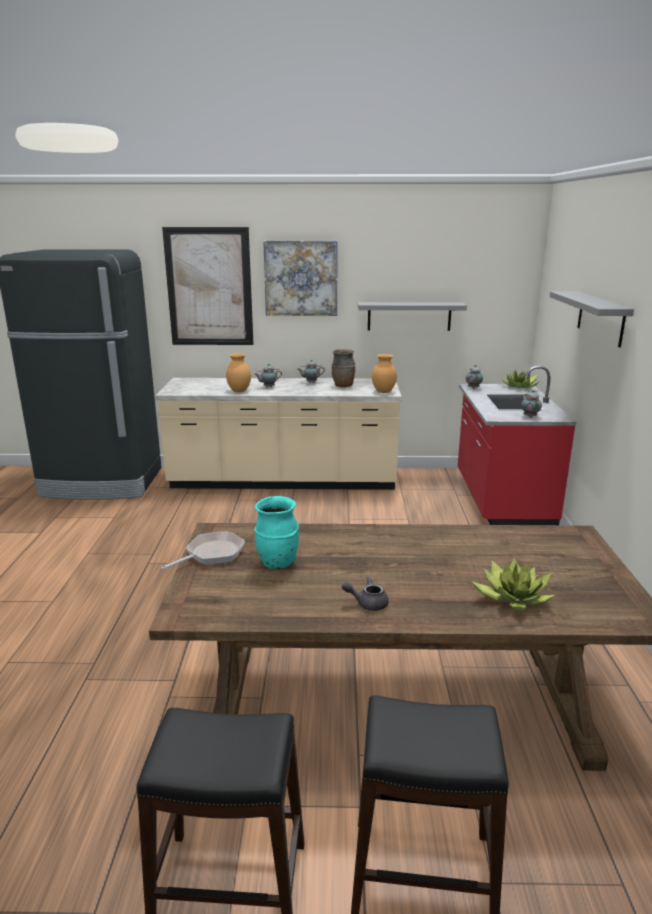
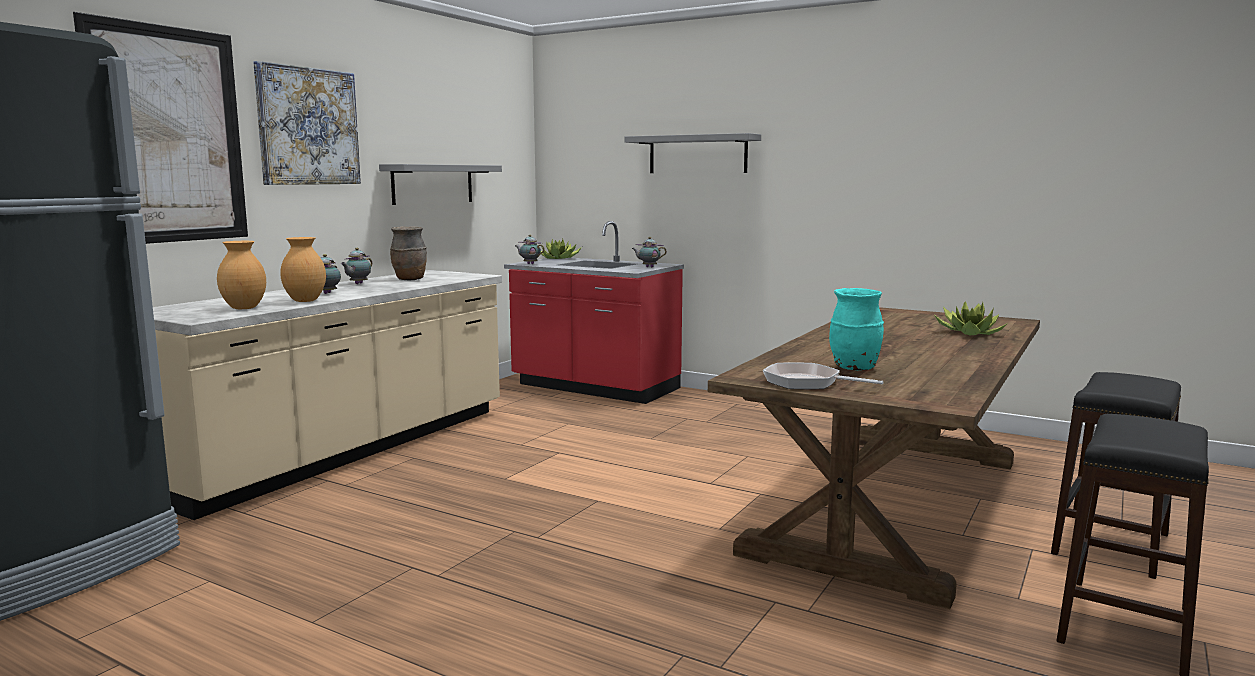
camera: 60 degrees left, 10 degrees down
frying pan [160,531,245,570] -> frying pan turned 45 degrees counterclockwise [763,363,883,389]
grey teapot [342,577,389,611] -> none
brown vase [372,354,397,393] -> brown vase moved to [217,241,266,309]

